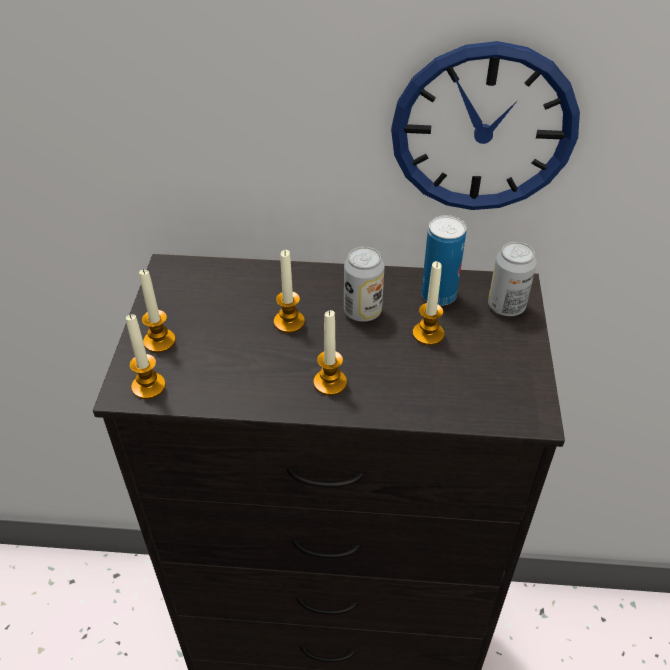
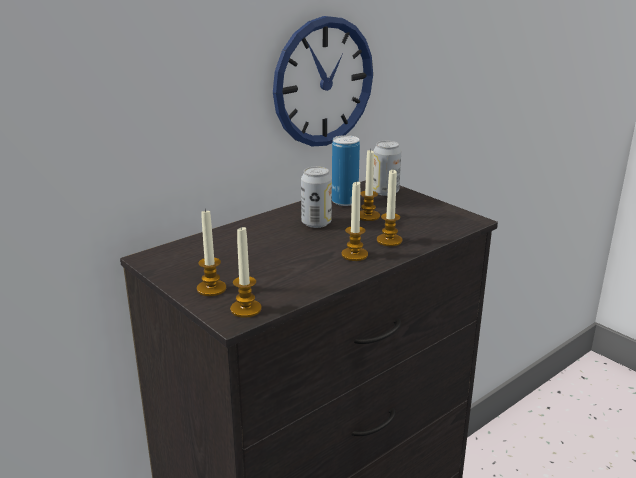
camera: 45 degrees left, 20 degrees down
candle [274,250,305,333] -> candle moved to [377,170,402,246]

